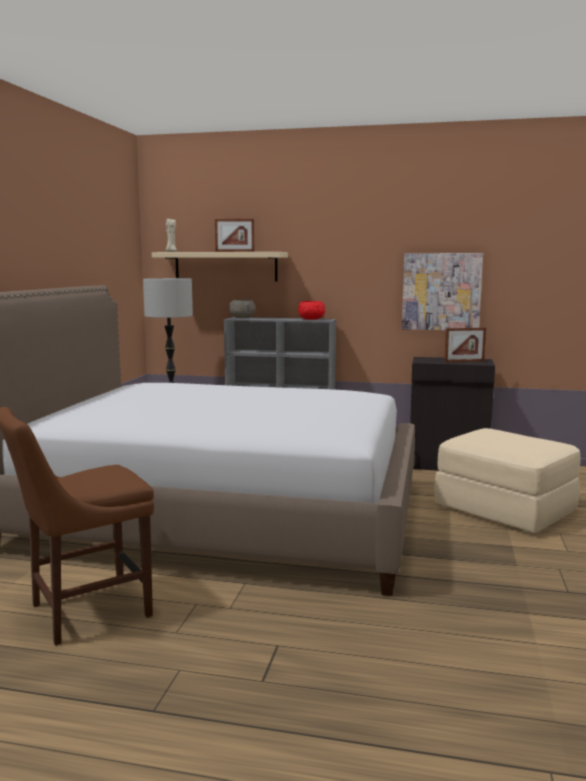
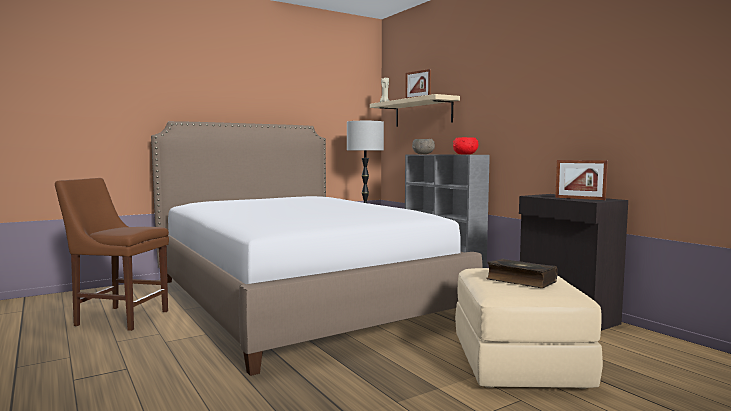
camera: 45 degrees right, 5 degrees down
picture [402,253,483,330] -> none
none -> book [486,259,558,288]

